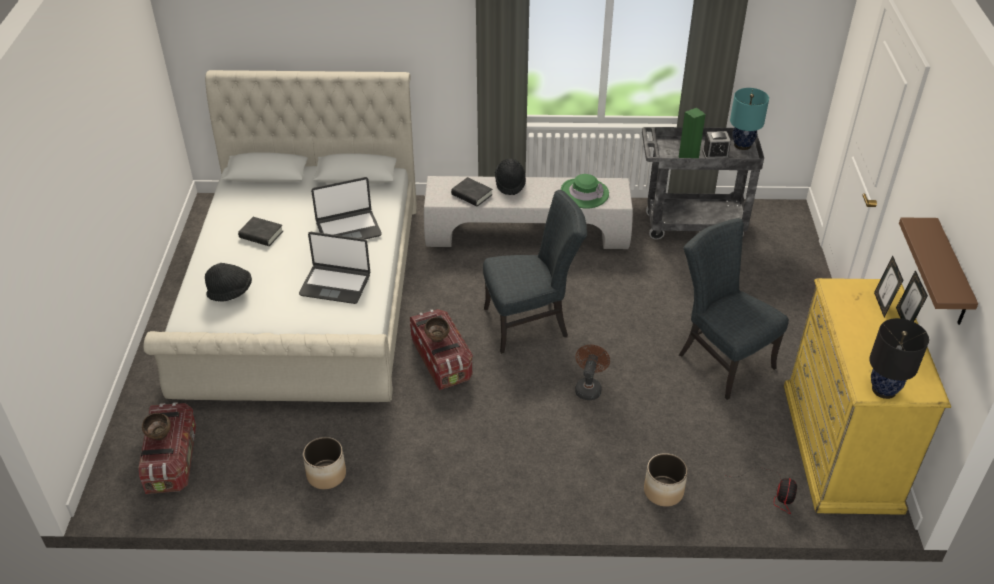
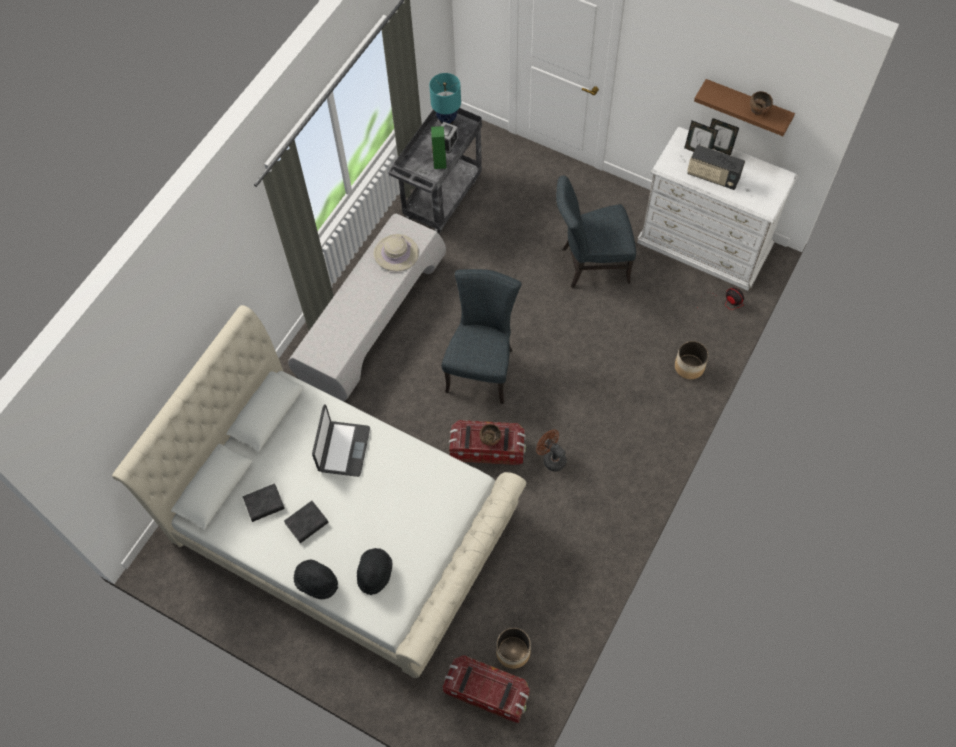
camera: 60 degrees left, 20 degrees up
brown bowl [142,413,171,440] -> brown bowl moved to [750,91,773,115]
laptop [299,232,370,304] -> none
planter [303,437,346,489] -> planter moved to [496,627,531,669]
black book [451,177,492,206] -> black book moved to [243,483,285,522]
black hat [495,159,526,195] -> black hat moved to [294,559,338,599]
green hat [561,174,609,209] -> beige hat [374,234,419,271]
brown fan [575,345,610,400] -> brown fan moved to [536,429,567,472]
yellow dresser [784,278,951,515] -> white dresser [637,126,799,291]
black table lamp [869,318,929,399] -> none
none -> radio [687,144,745,190]

